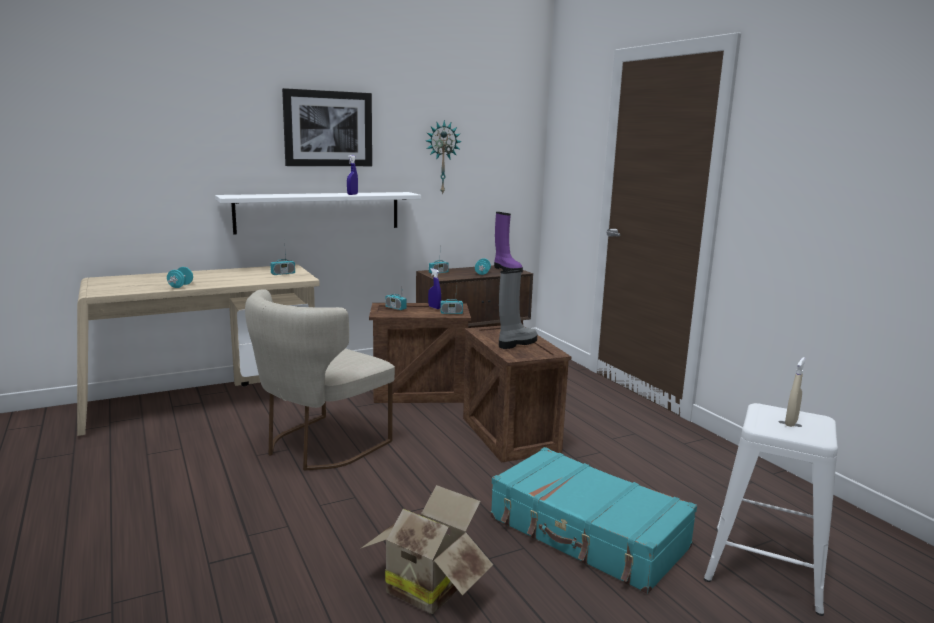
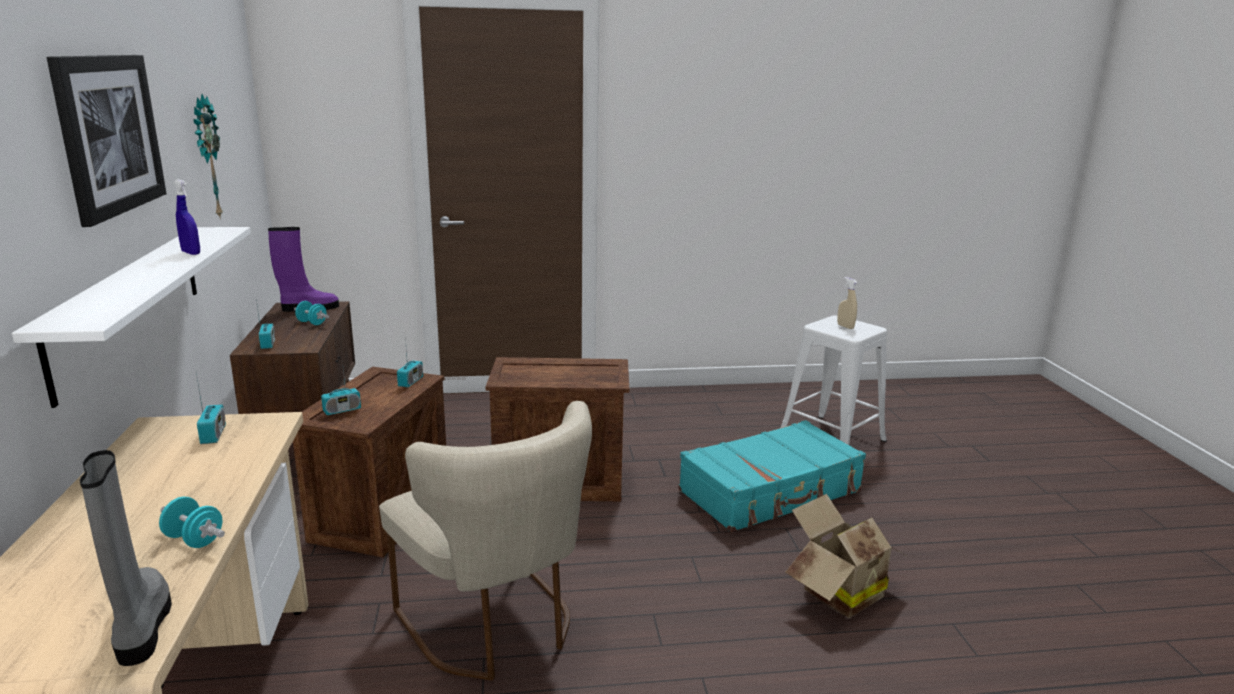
camera: 70 degrees left, 5 degrees up
blue spray bottle [428,268,441,309] -> none
grey boot [499,269,537,349] -> grey boot moved to [80,450,172,666]

